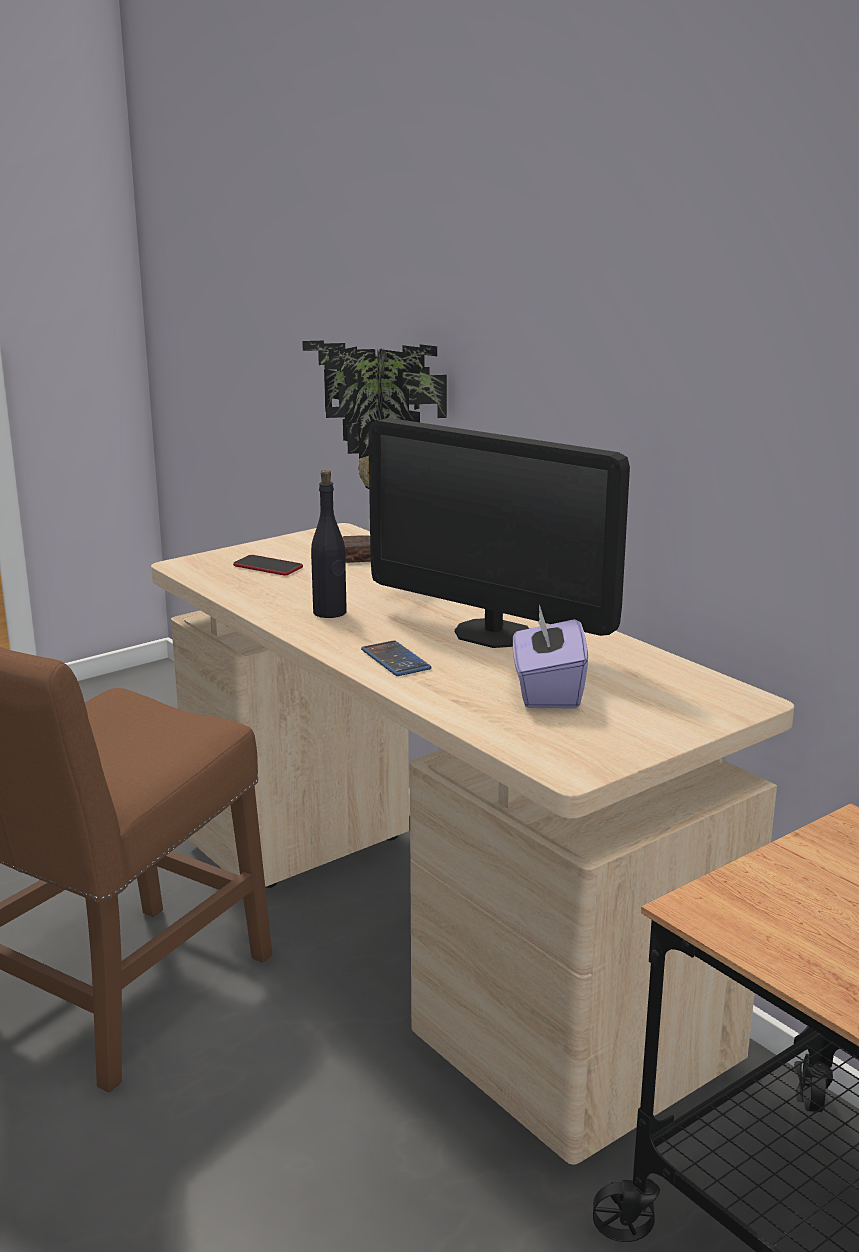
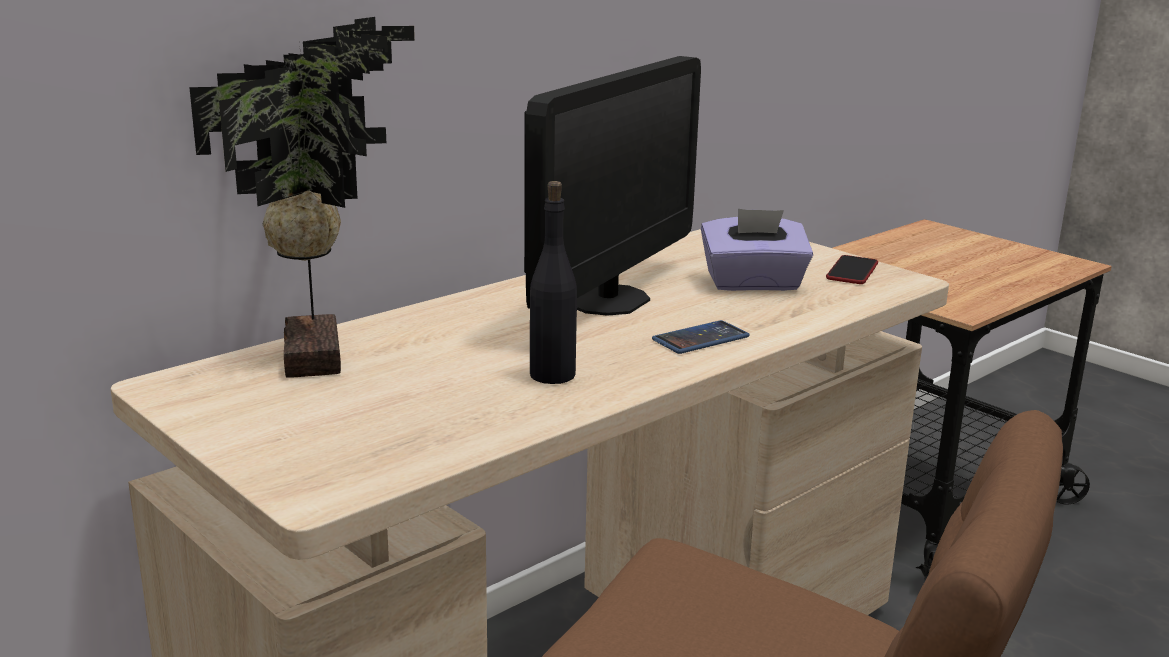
camera: 95 degrees left, 0 degrees up
phone [233,555,303,576] -> phone moved to [826,255,878,284]

